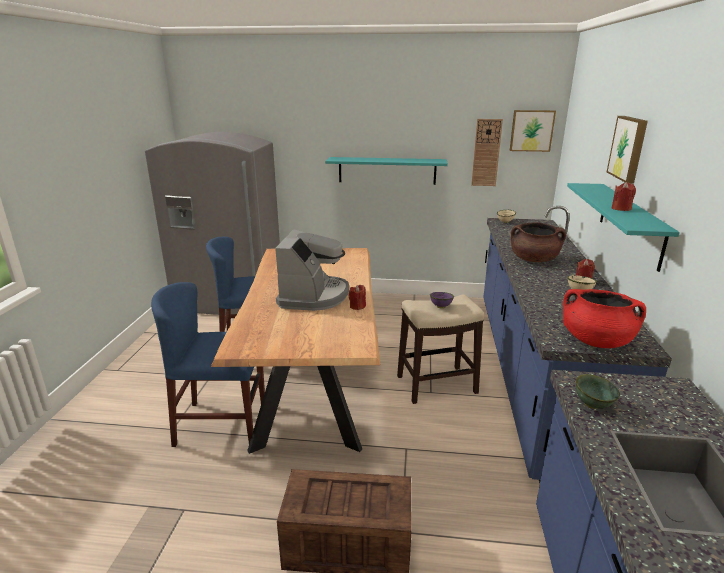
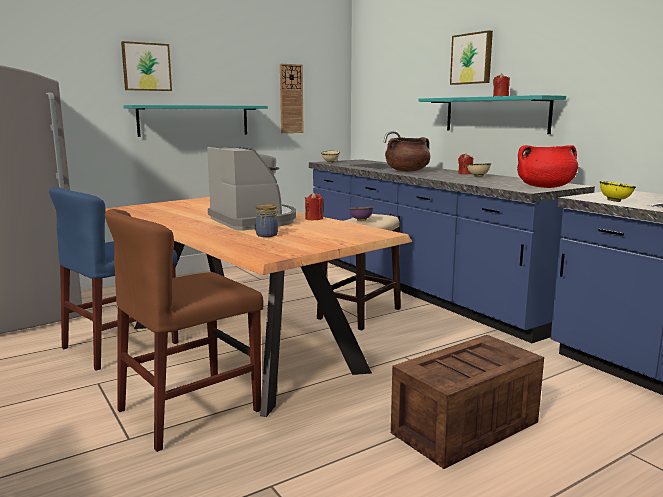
camera: 40 degrees left, 10 degrees down
blue chair [151,282,265,447] -> brown chair [105,209,264,452]
picture [510,110,556,152] -> picture moved to [121,41,172,91]
green bowl [576,374,620,409] -> yellow bowl [600,181,636,202]
none -> jar [255,204,278,237]

